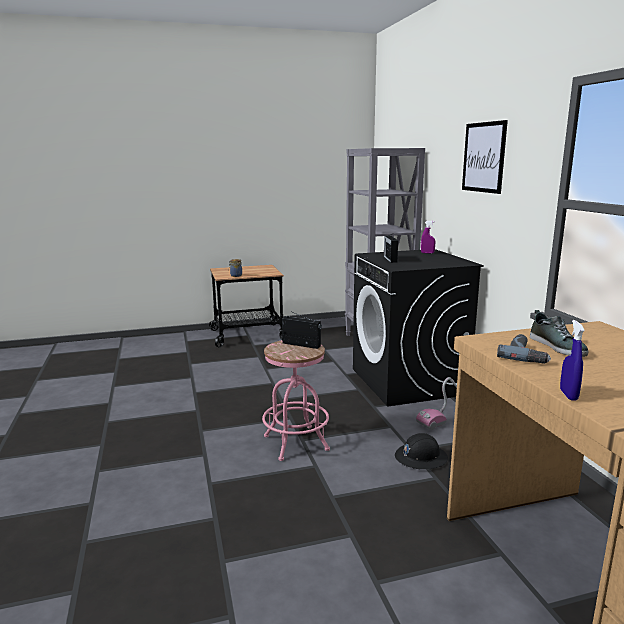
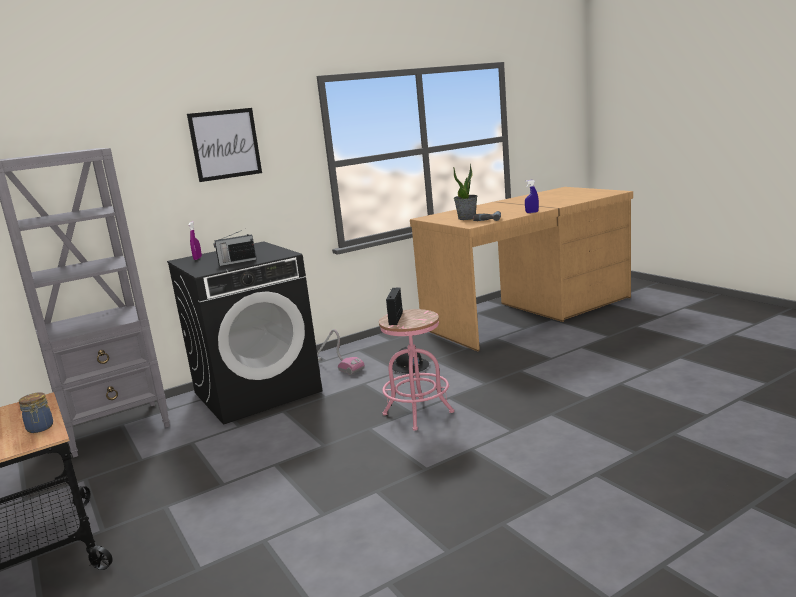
camera: 105 degrees left, 0 degrees up
shoe [530,310,588,357] -> potted plant [453,164,477,220]

